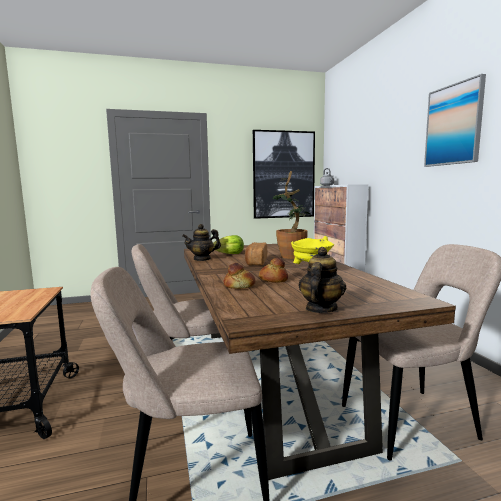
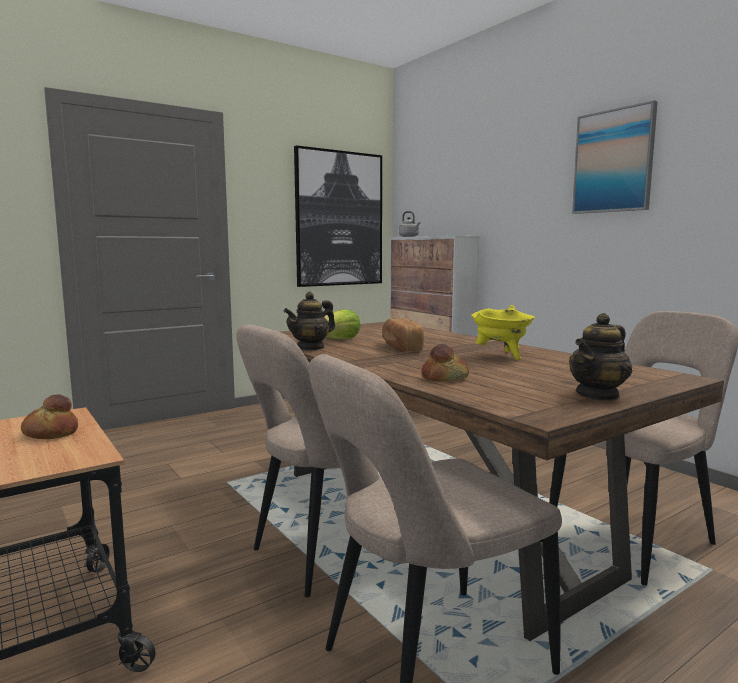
camera: 20 degrees left, 0 degrees up
bread [259,257,288,283] -> bread moved to [21,395,78,439]
potted plant [273,171,310,259] -> none
teapot [299,247,347,313] -> teapot turned 135 degrees counterclockwise [569,313,632,401]

